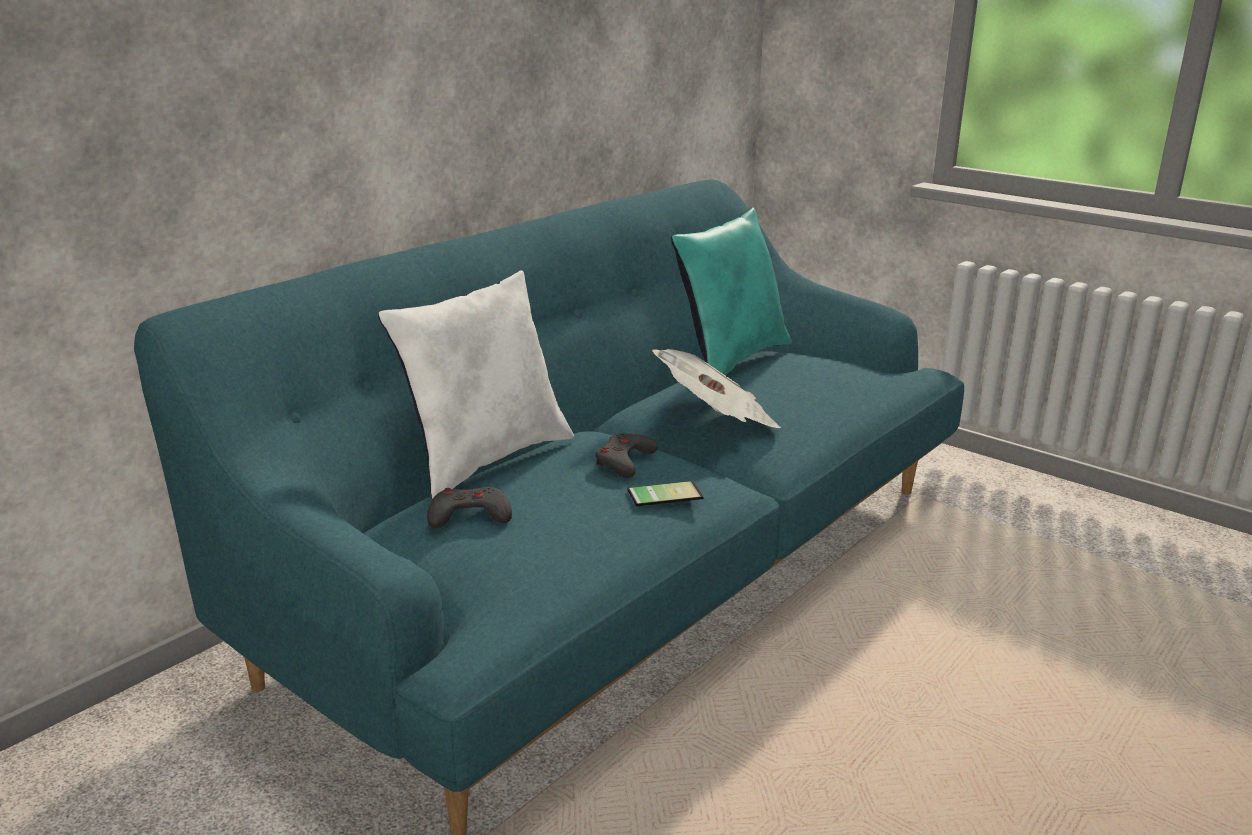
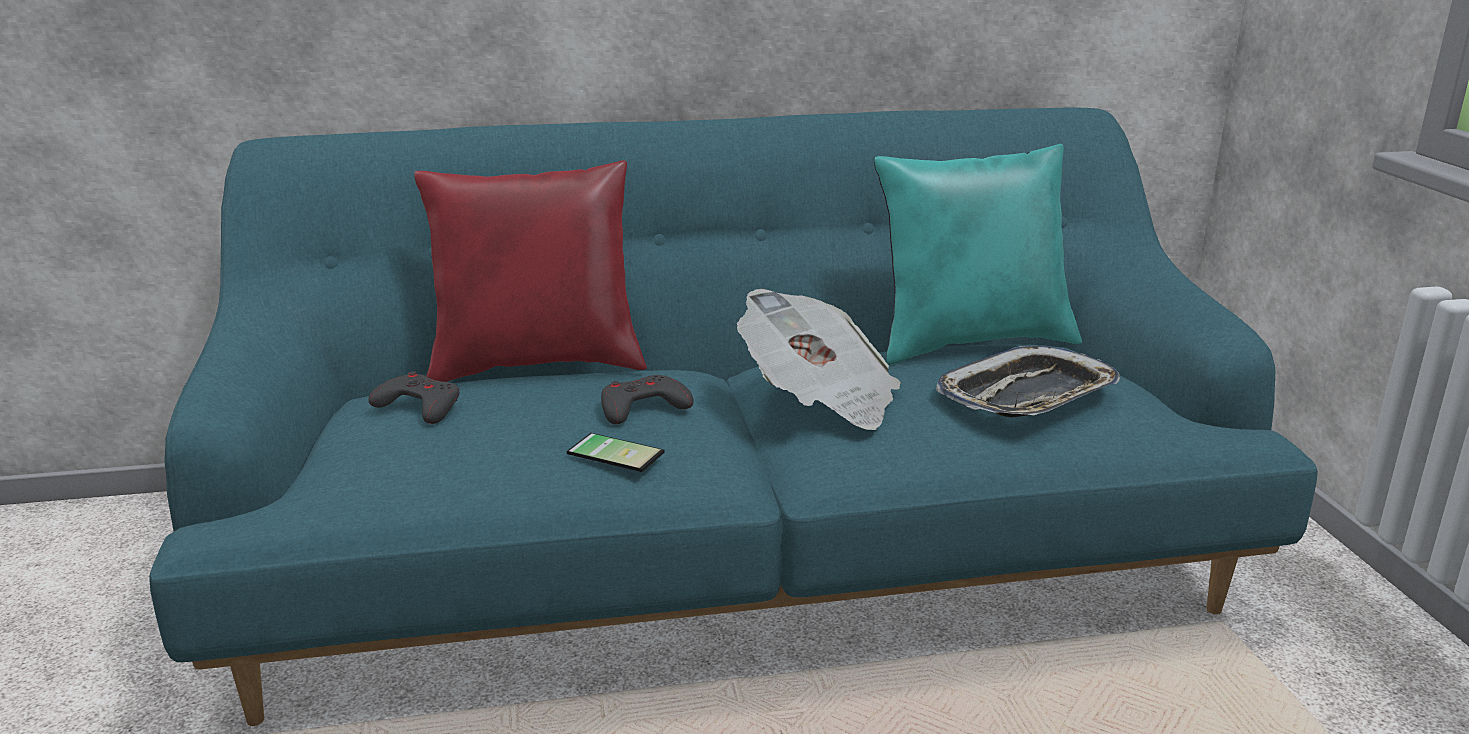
camera: 40 degrees right, 0 degrees up
white pillow [378,270,574,500] -> red pillow [414,160,647,382]
none -> tray [936,345,1120,417]

